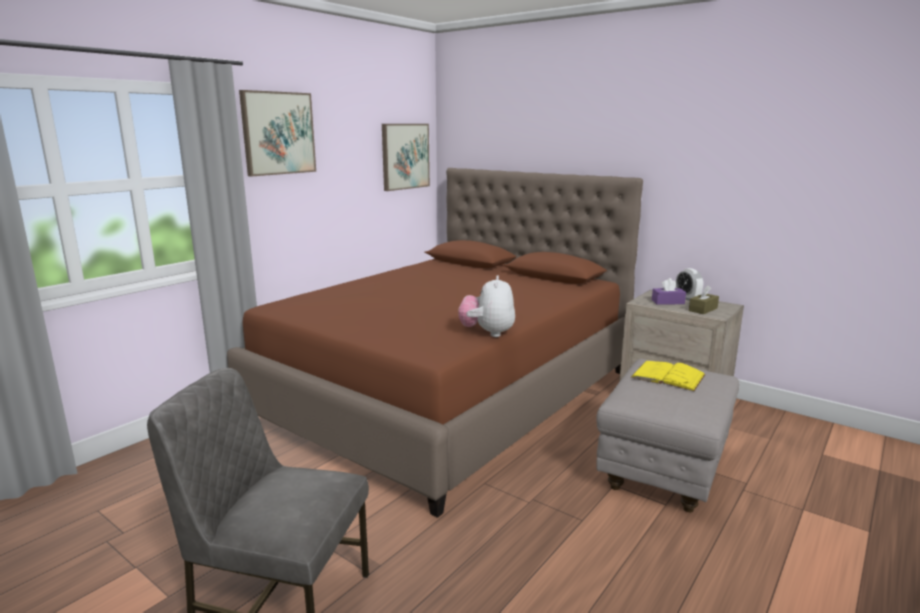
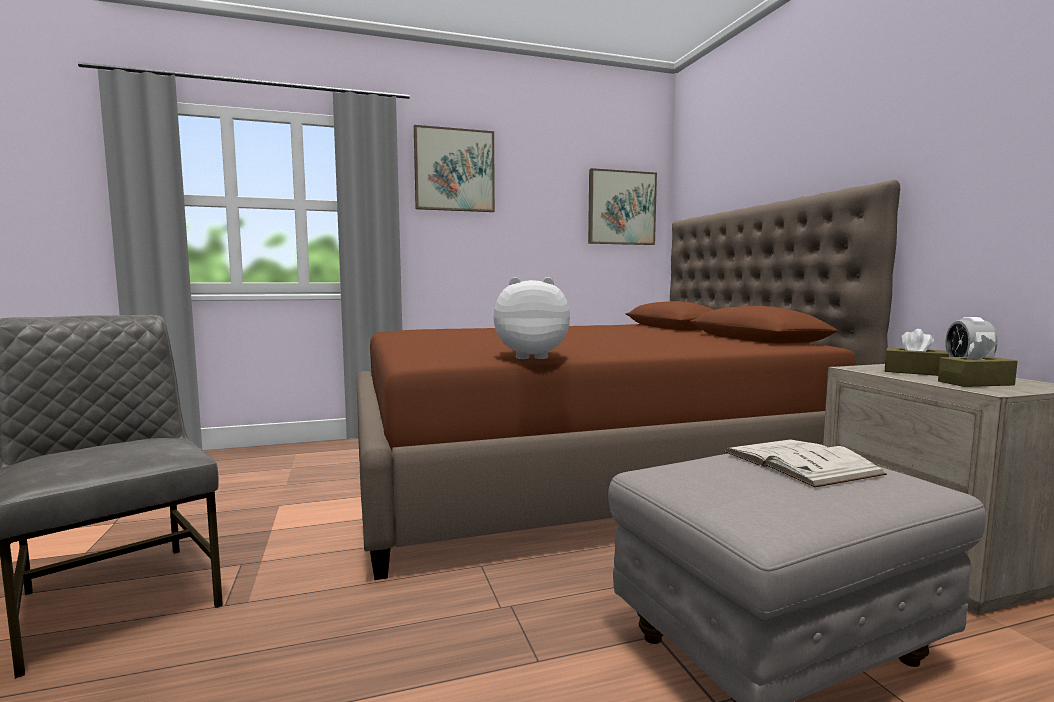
camera: 35 degrees right, 10 degrees down
plush toy [458,275,515,337] -> plush toy turned 45 degrees clockwise [494,277,570,359]
yellow book [631,361,706,391] -> white book [724,439,887,488]
purple tissue box [652,278,686,304] -> brown tissue box [885,329,949,376]

